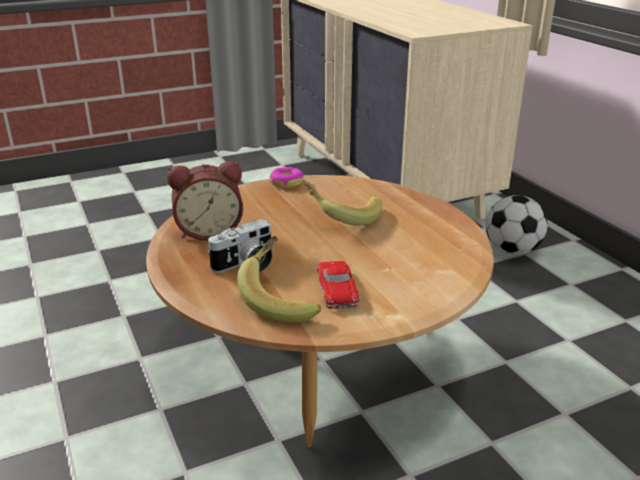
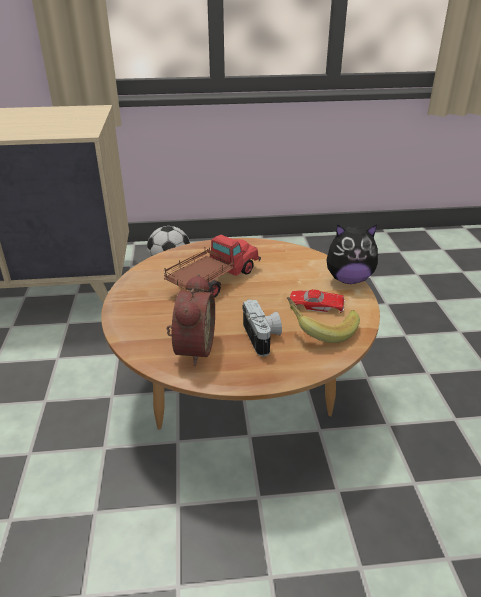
camera: 70 degrees left, 5 degrees up
donut [270,167,303,188] -> none
banana [305,183,383,225] -> toy truck [164,235,261,298]
none -> plush toy [327,224,378,284]

